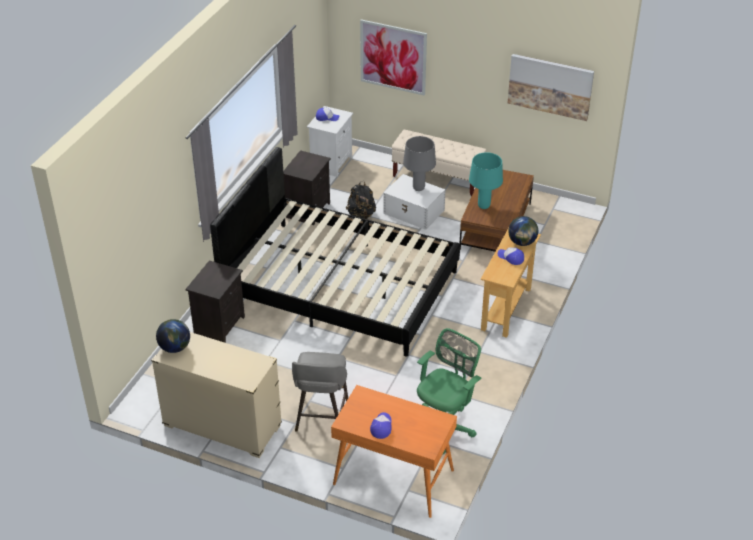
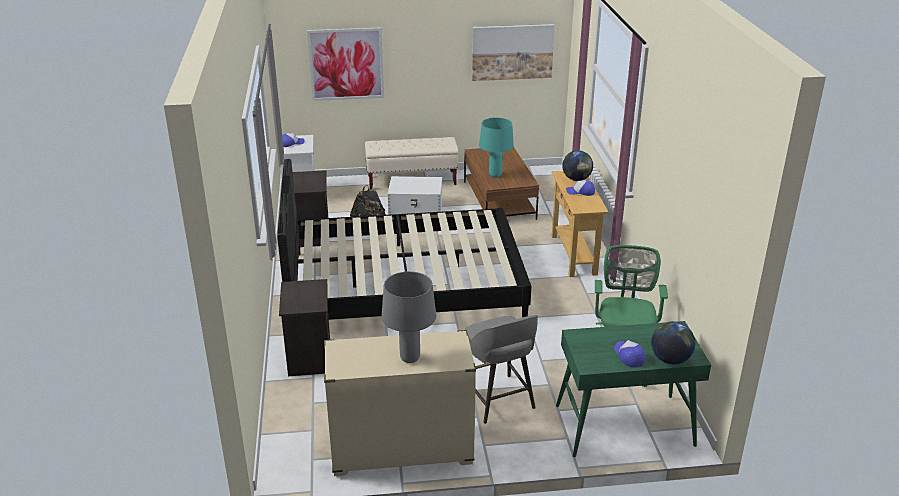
camera: 30 degrees left, 10 degrees down
globe [156,319,190,353] -> globe moved to [651,321,695,364]
orange desk [331,385,457,518] -> green desk [556,321,711,457]
grey table lamp [403,136,436,191] -> grey table lamp moved to [382,271,436,363]

